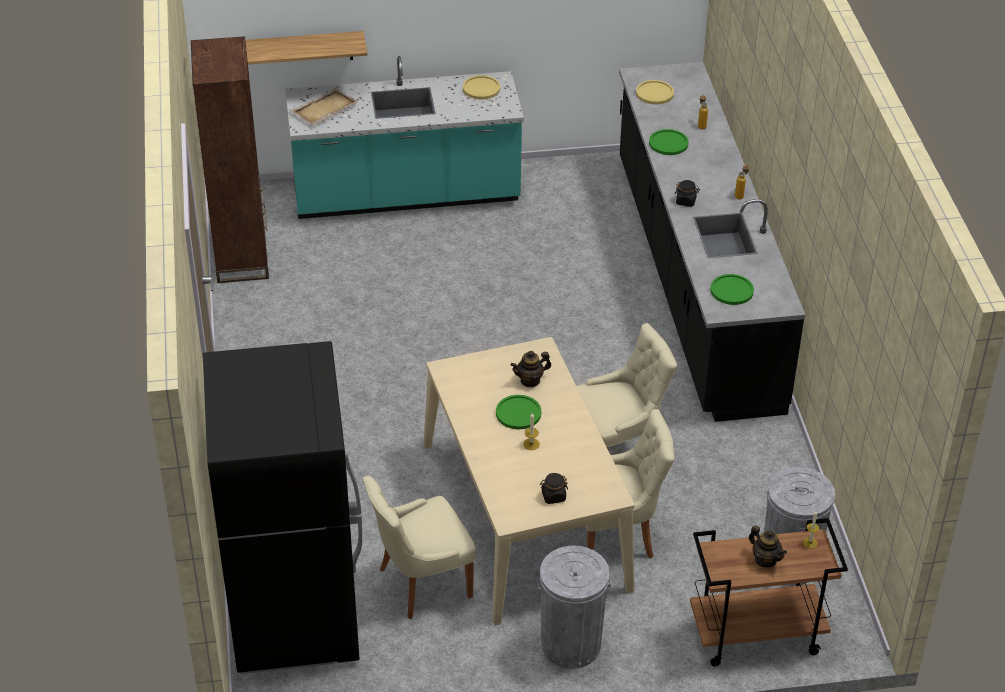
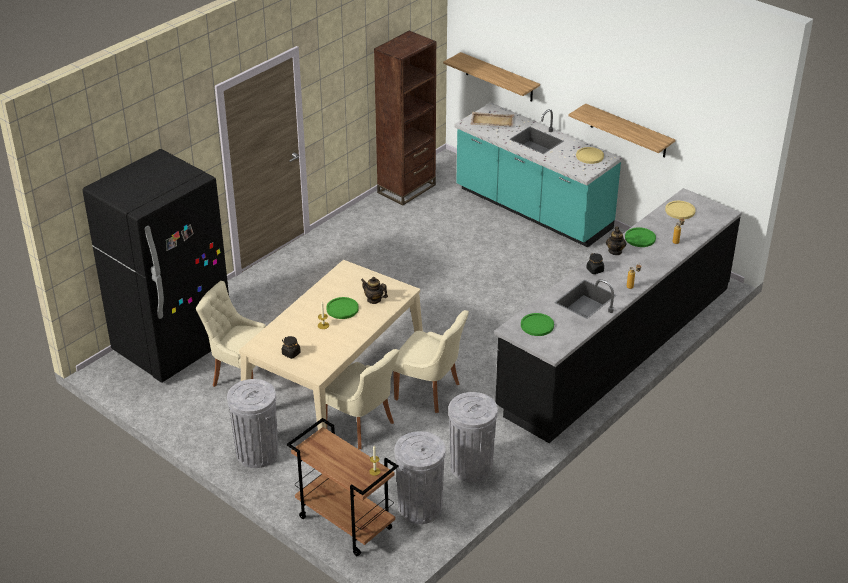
camera: 50 degrees right, 5 degrees down
teapot [749,526,787,568] -> teapot moved to [606,226,627,255]
none -> grey trash can [448,392,498,482]
none -> shelf [569,103,675,158]

